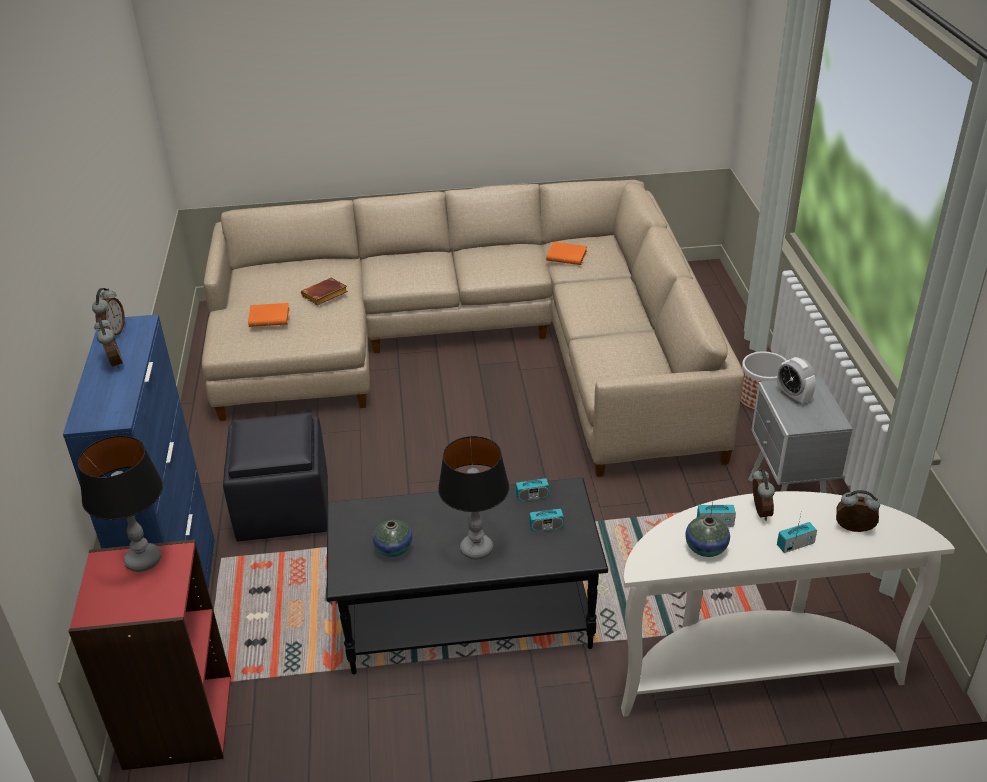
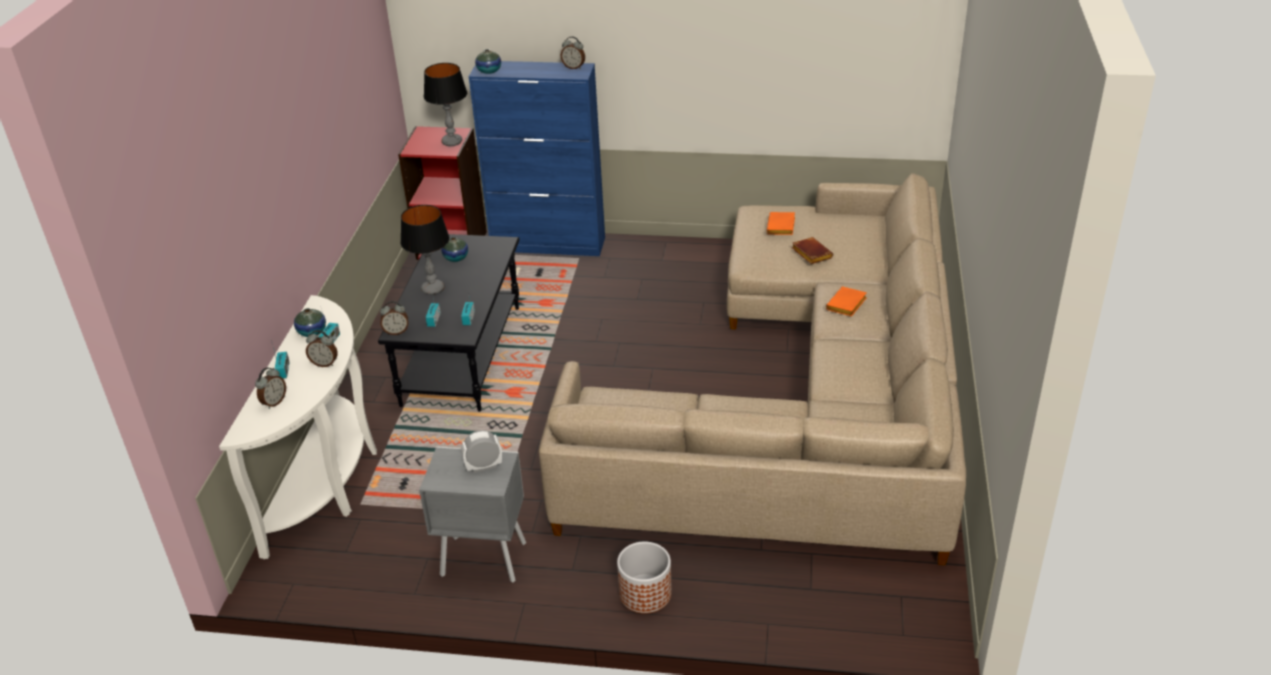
camera: 105 degrees right, 0 degrees up
alarm clock [94,318,123,369] -> alarm clock moved to [380,301,408,335]
black ottoman [223,413,328,541] -> none
orange book [546,242,587,265] -> orange book moved to [826,287,867,316]
none -> vase [475,49,501,74]

